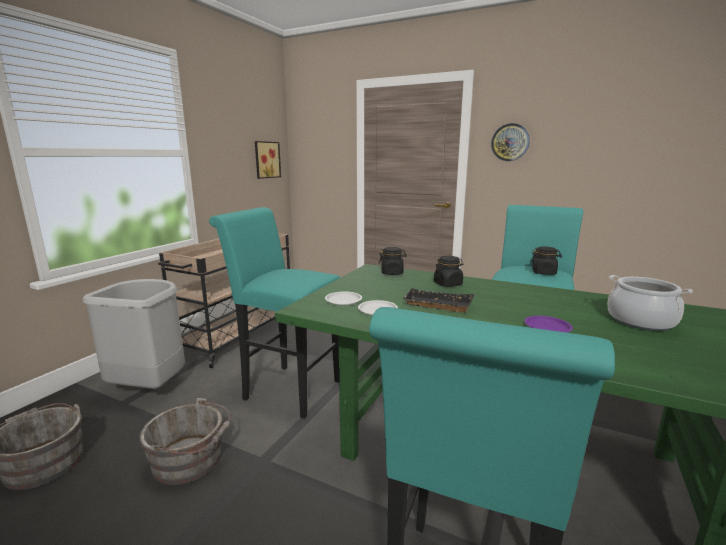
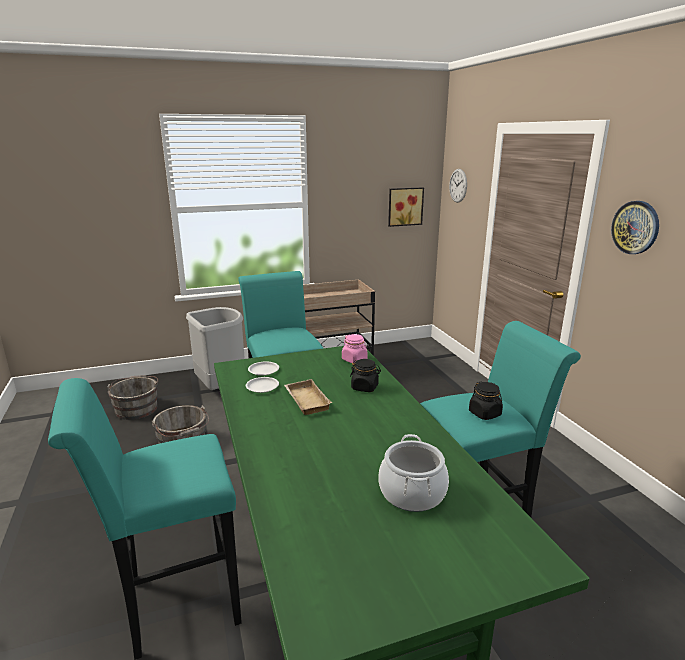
camera: 45 degrees right, 5 degrees up
black jar [379,247,407,275] -> pink jar [342,334,367,363]
black tray [403,288,474,313] -> beige tray [284,379,332,415]
purple plate [524,316,573,333] -> none
none -> wall clock [449,169,467,203]

